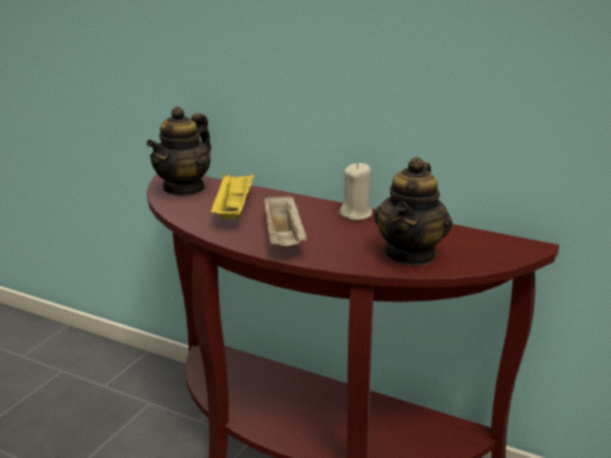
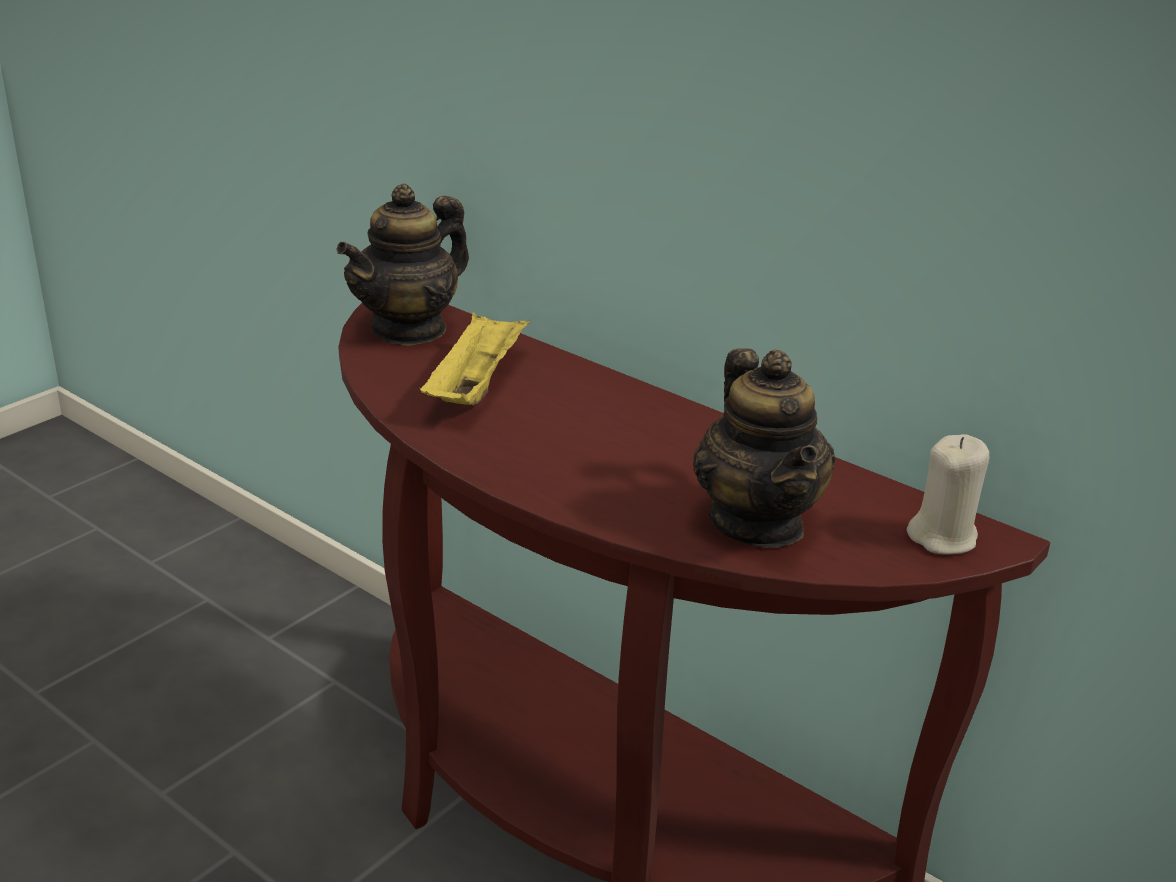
camera: 10 degrees right, 5 degrees up
beige tray [265,194,307,246] -> none
beige candle [339,163,372,220] -> beige candle moved to [907,434,990,554]
teapot [374,157,452,266] -> teapot turned 45 degrees counterclockwise [693,348,836,548]

